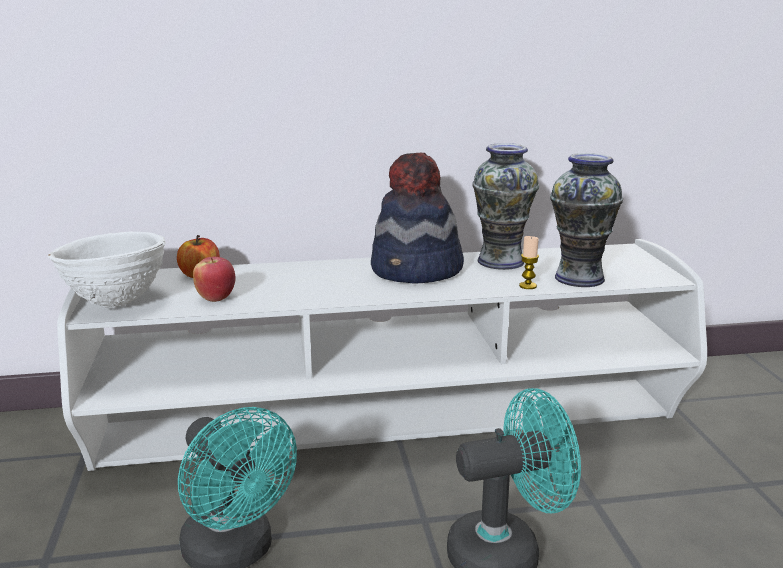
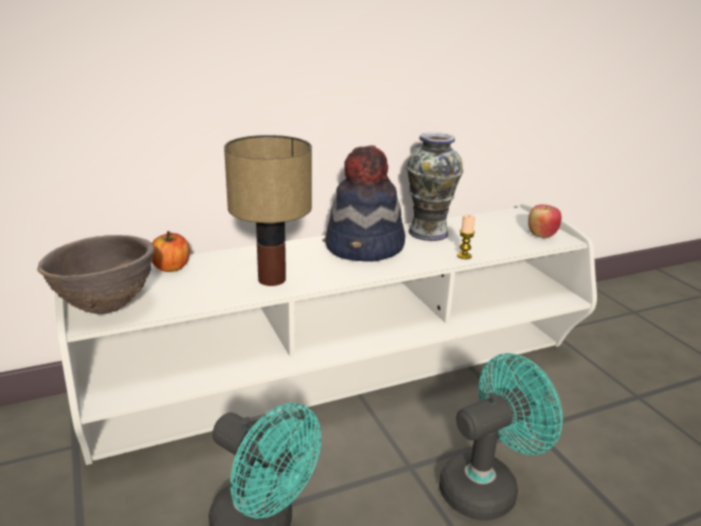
camera: 15 degrees left, 5 degrees up
white bowl [48,232,166,308] -> brown bowl [37,235,155,314]
apple [193,257,236,302] -> apple moved to [528,204,561,238]
vase [550,153,623,287] -> none
none -> table lamp [224,135,312,286]

